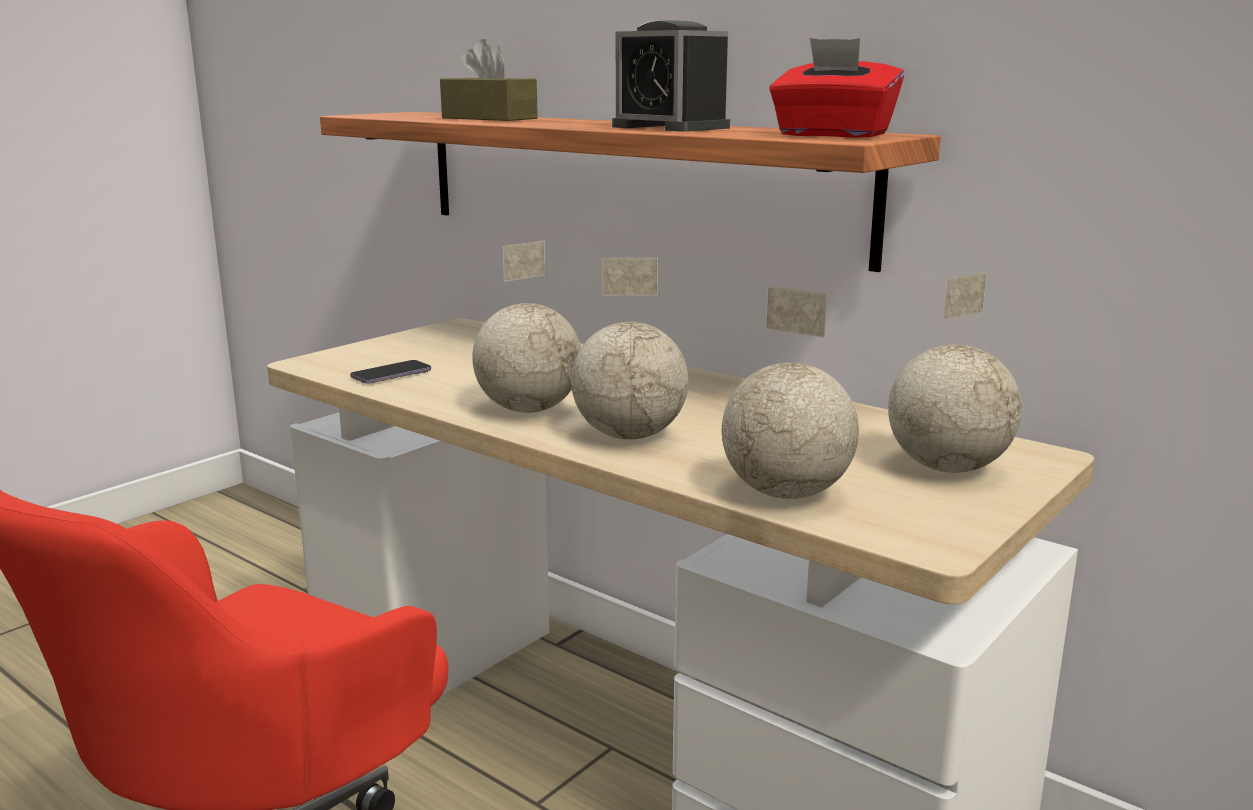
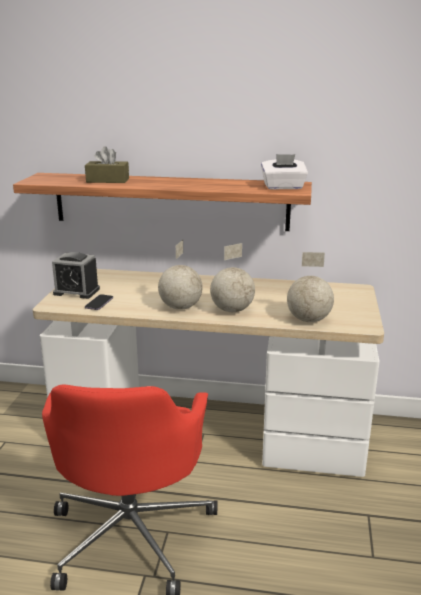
camera: 30 degrees left, 5 degrees up
alarm clock [612,20,730,132] -> alarm clock moved to [52,252,100,299]
red tissue box [769,38,904,138] -> white tissue box [261,154,308,190]
globe [888,272,1022,473] -> none

